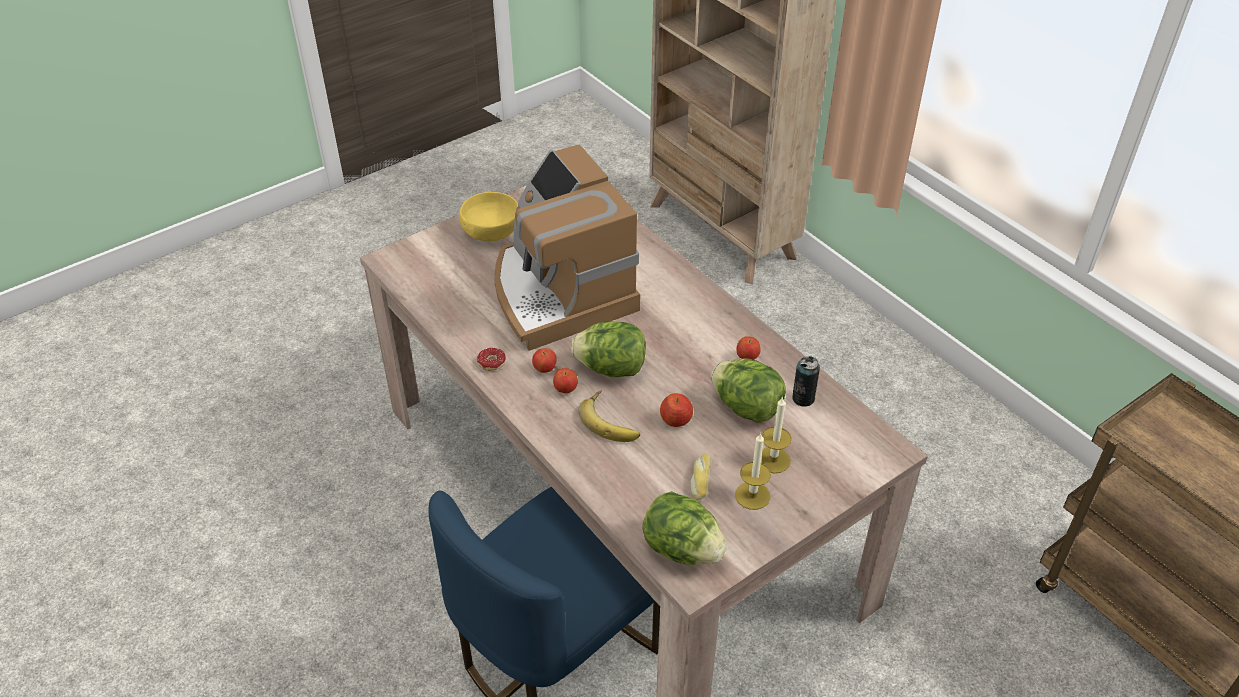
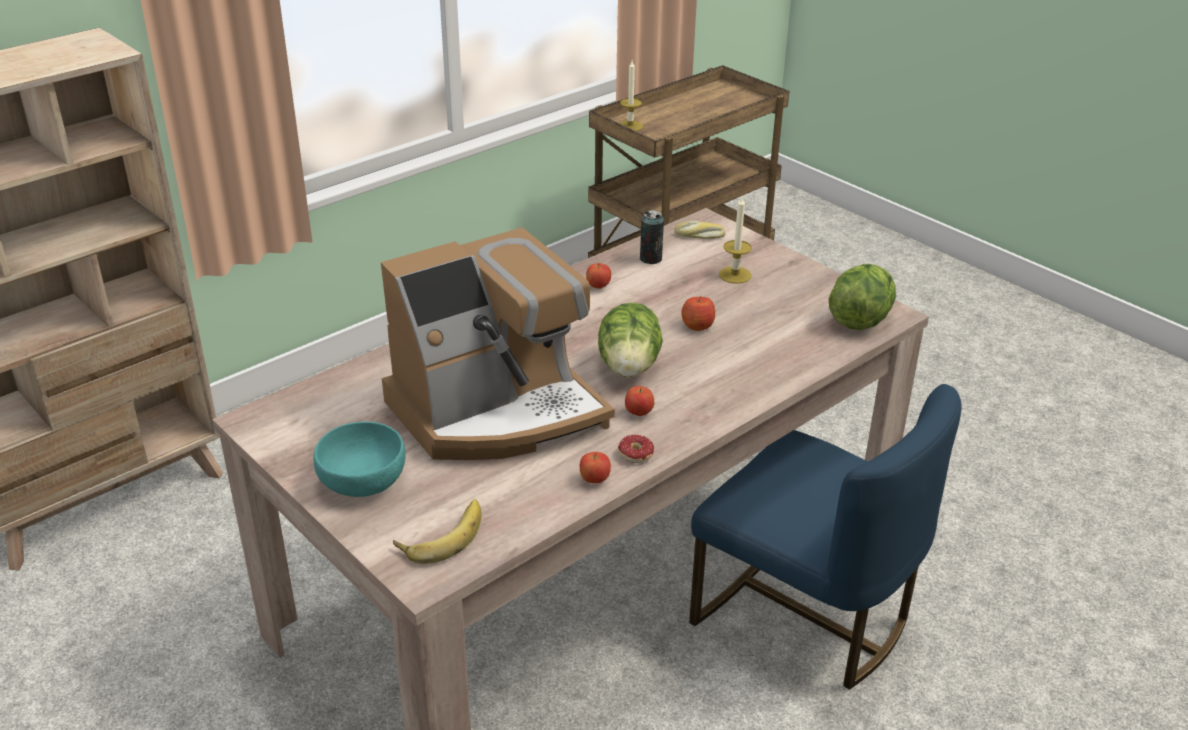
camera: 95 degrees left, 10 degrees down
yellow bowl [459,192,518,242] -> turquoise bowl [314,421,405,497]
apple [553,368,578,393] -> apple moved to [580,452,611,483]
banana [579,390,640,442] -> banana moved to [393,499,482,564]
bread [690,454,711,501] -> bread moved to [675,221,726,239]
lettuce [711,358,786,423] -> none
candle [735,433,771,510] -> candle moved to [620,61,643,131]

